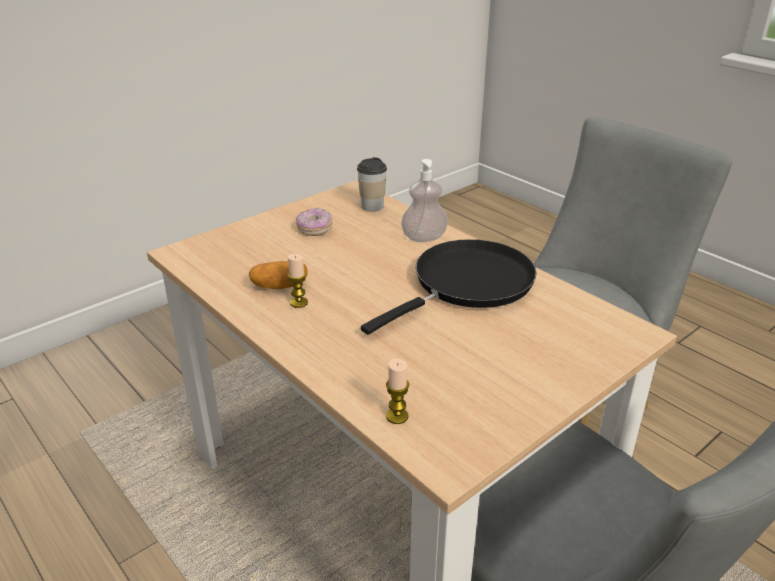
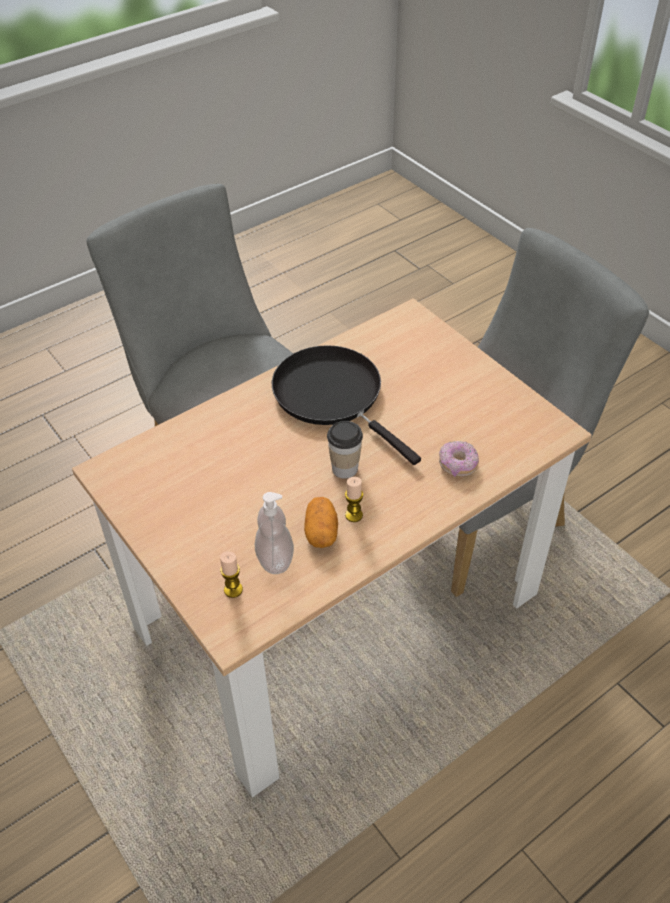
camera: 85 degrees left, 15 degrees up
donut [296,208,332,236] -> donut moved to [439,441,479,477]
cup [357,157,387,211] -> cup moved to [327,421,363,479]
candle [386,358,409,424] -> candle moved to [220,551,243,598]
soap dispenser [401,159,448,242] -> soap dispenser moved to [255,492,294,574]

